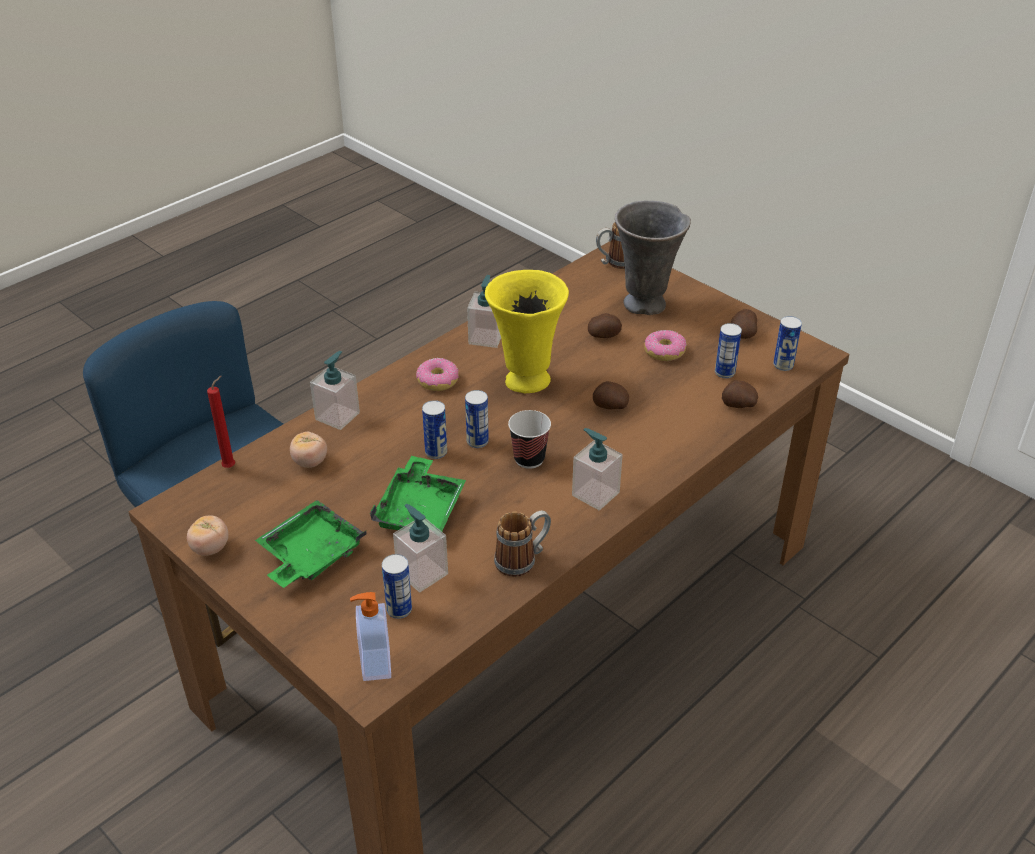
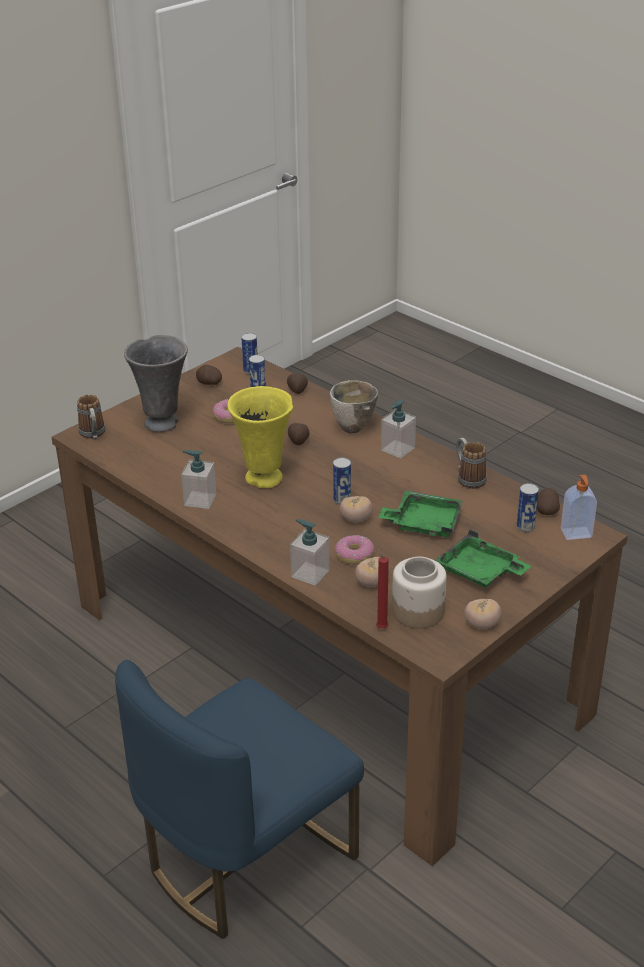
camera: 90 degrees left, 5 degrees down
soap dispenser [393,504,448,592] -> none
donut [416,358,459,391] -> donut moved to [335,535,375,565]
can [422,400,447,459] -> tomato [340,496,373,523]
cup [508,410,551,469] -> none
potato [588,313,622,338] -> potato moved to [537,488,560,515]
none -> bowl [330,380,378,433]
none -> jar [392,556,447,629]

